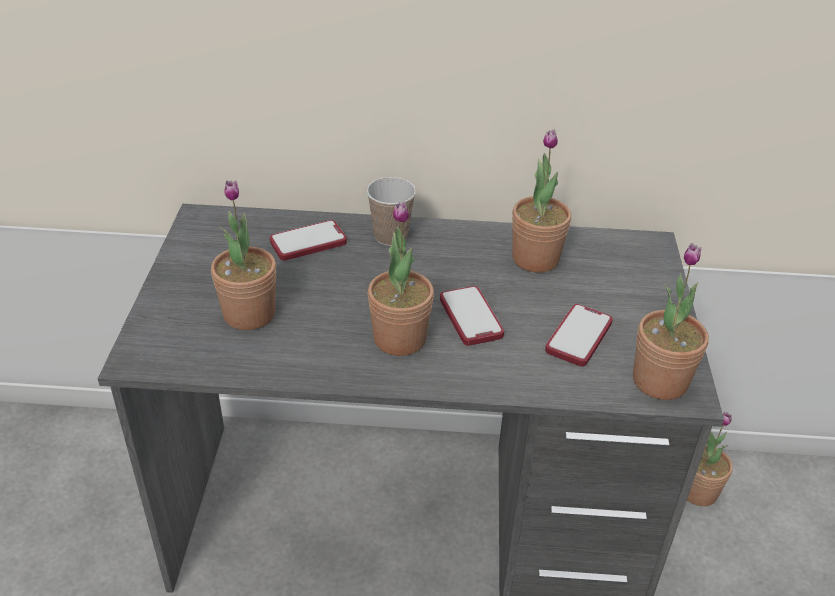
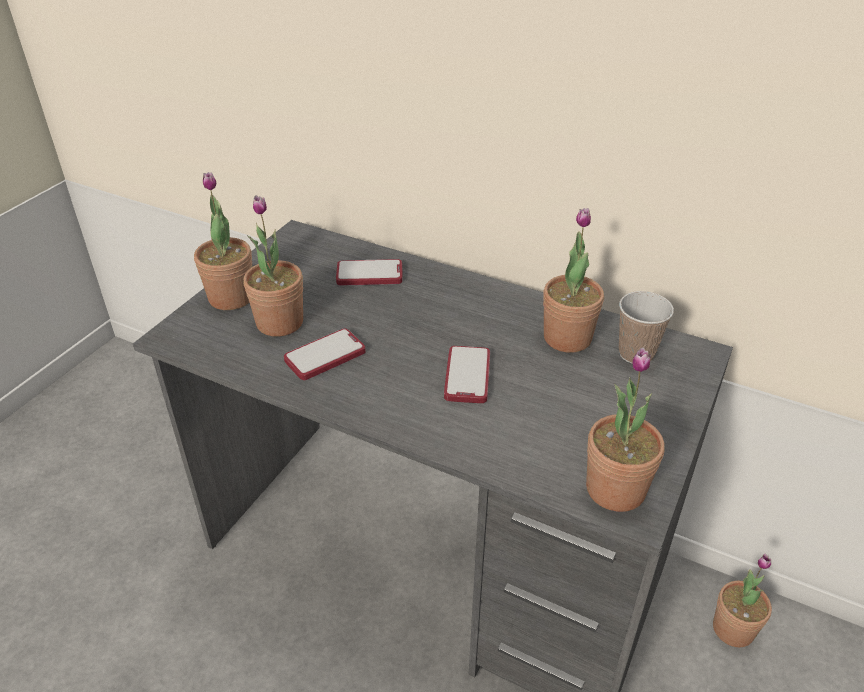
camera: 25 degrees right, 0 degrees up
cup [366,177,416,246] -> cup moved to [619,291,674,364]
potted plant [368,201,434,356] -> potted plant moved to [194,172,252,310]
phone [545,304,613,366] -> phone moved to [284,329,366,380]

